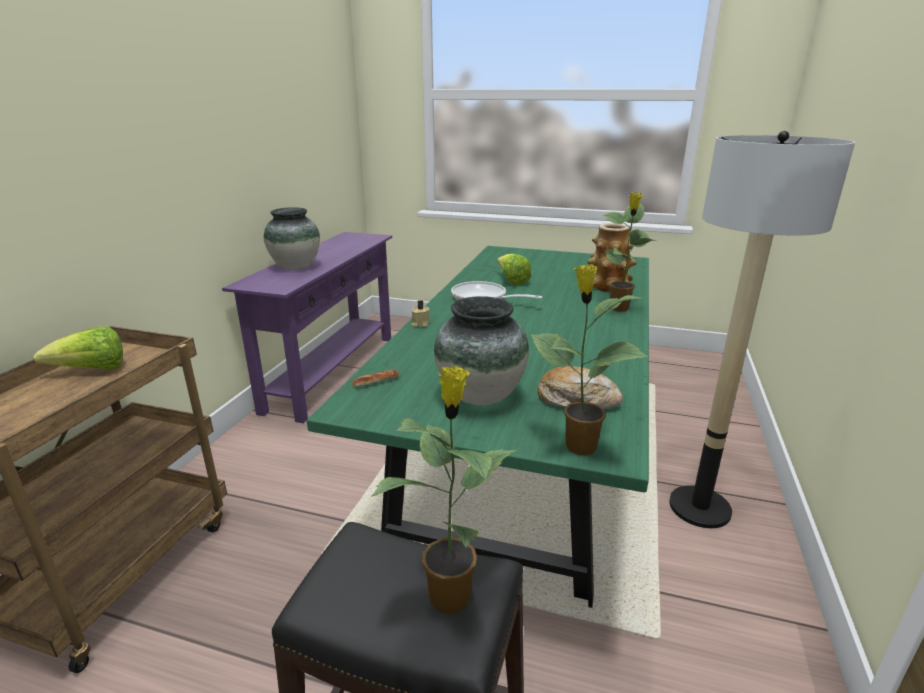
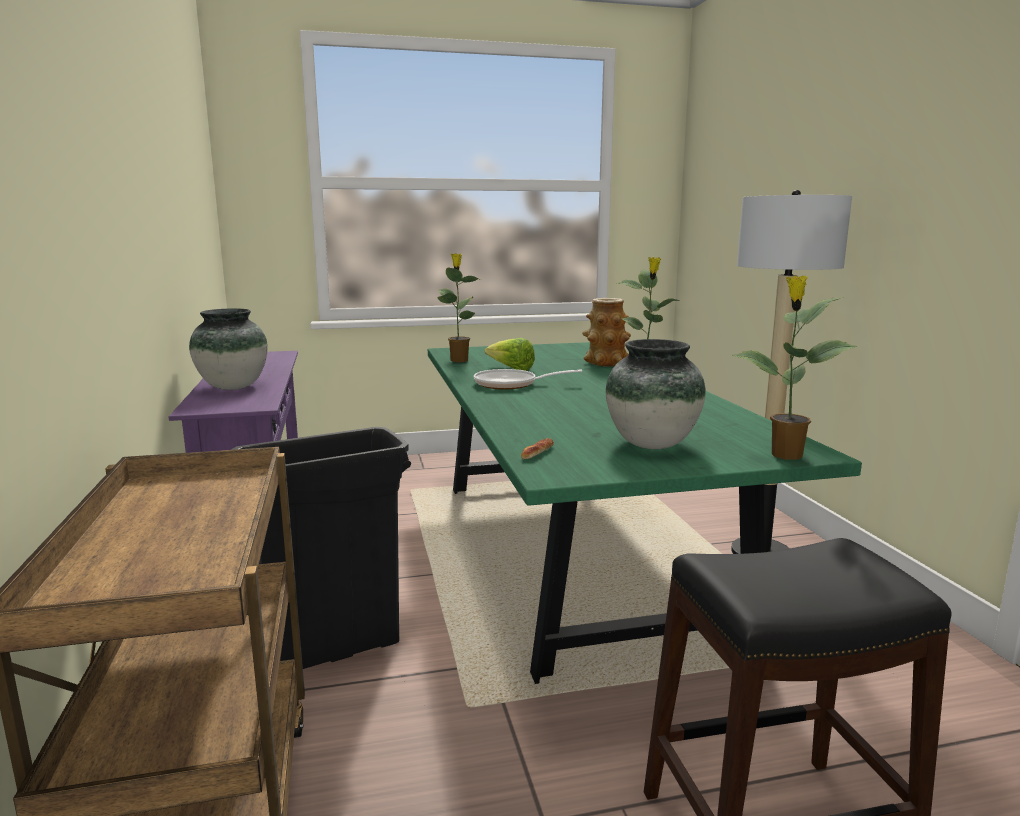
camera: 30 degrees left, 10 degrees down
lettuce [33,327,123,370] -> none
potted plant [371,366,517,615] -> potted plant moved to [438,253,481,362]
beige candle [411,300,429,327] -> none
bread [538,366,623,409] -> none
none -> black trash can [231,427,411,669]

